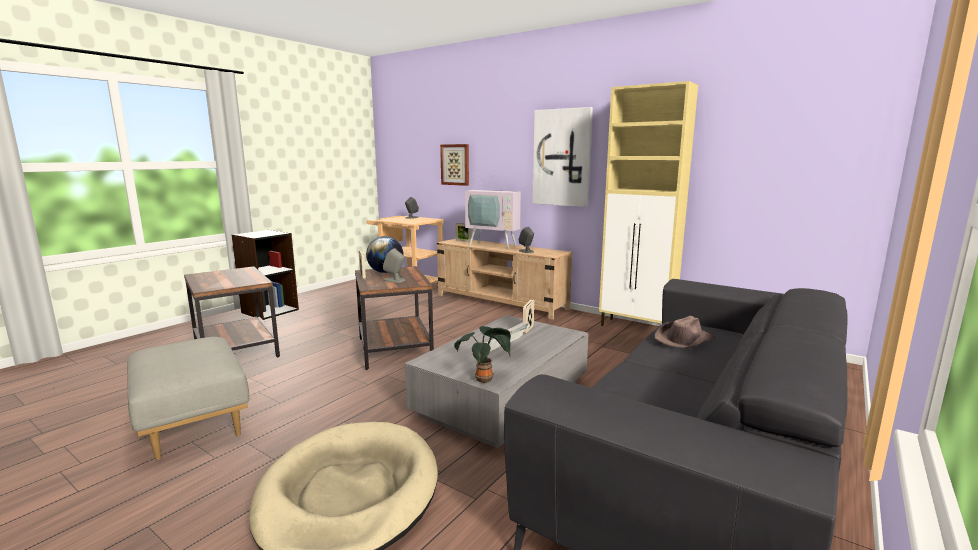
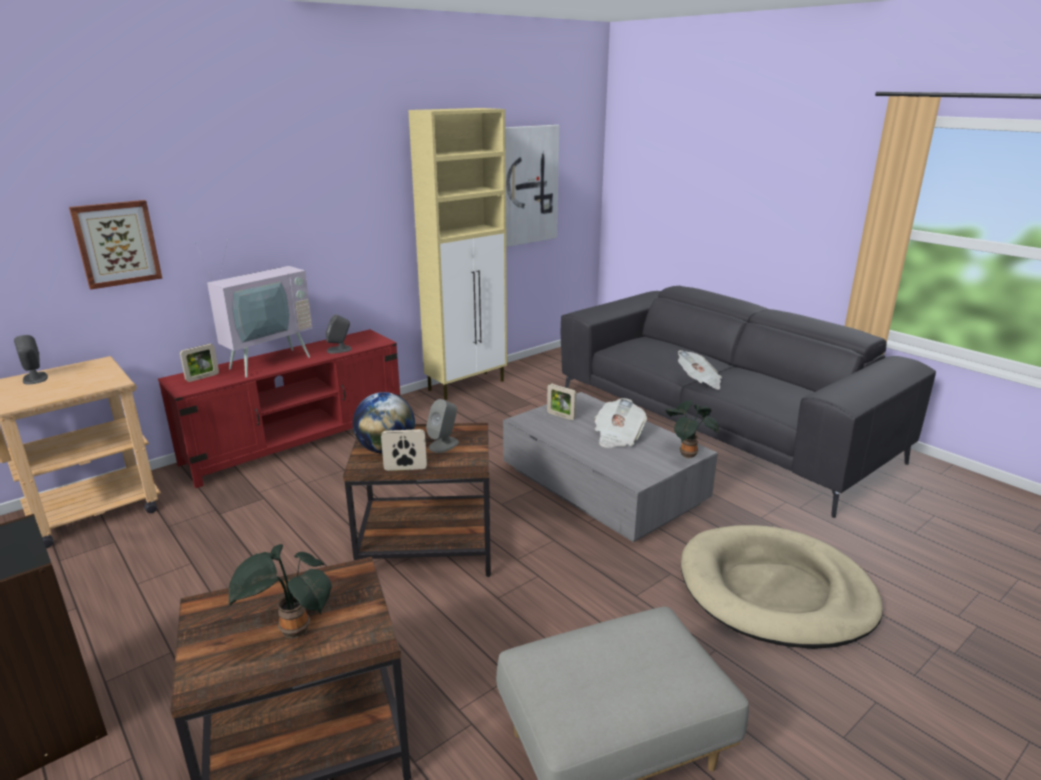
camera: 75 degrees left, 10 degrees up
beige tv stand [437,239,572,320] -> red tv stand [158,329,400,488]
picture [533,107,593,207] -> picture moved to [505,125,559,247]
brown hat [655,316,716,348] -> none
none -> potted plant [227,544,332,638]
none -> newspaper [678,350,722,390]

